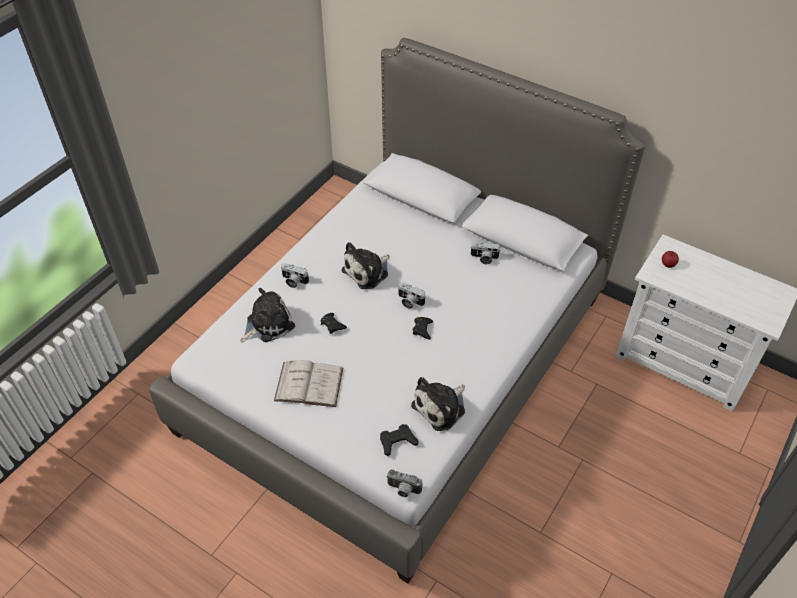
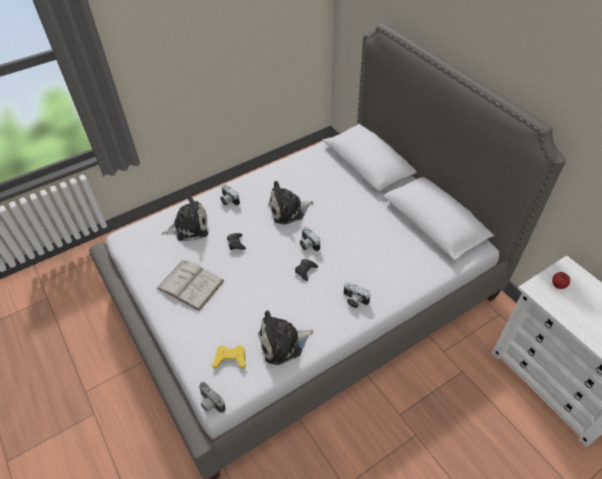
camera: 25 degrees right, 0 degrees up
black game controller [380,424,419,456] -> yellow game controller [212,345,246,369]
camera [470,242,501,264] -> camera moved to [343,282,371,308]

